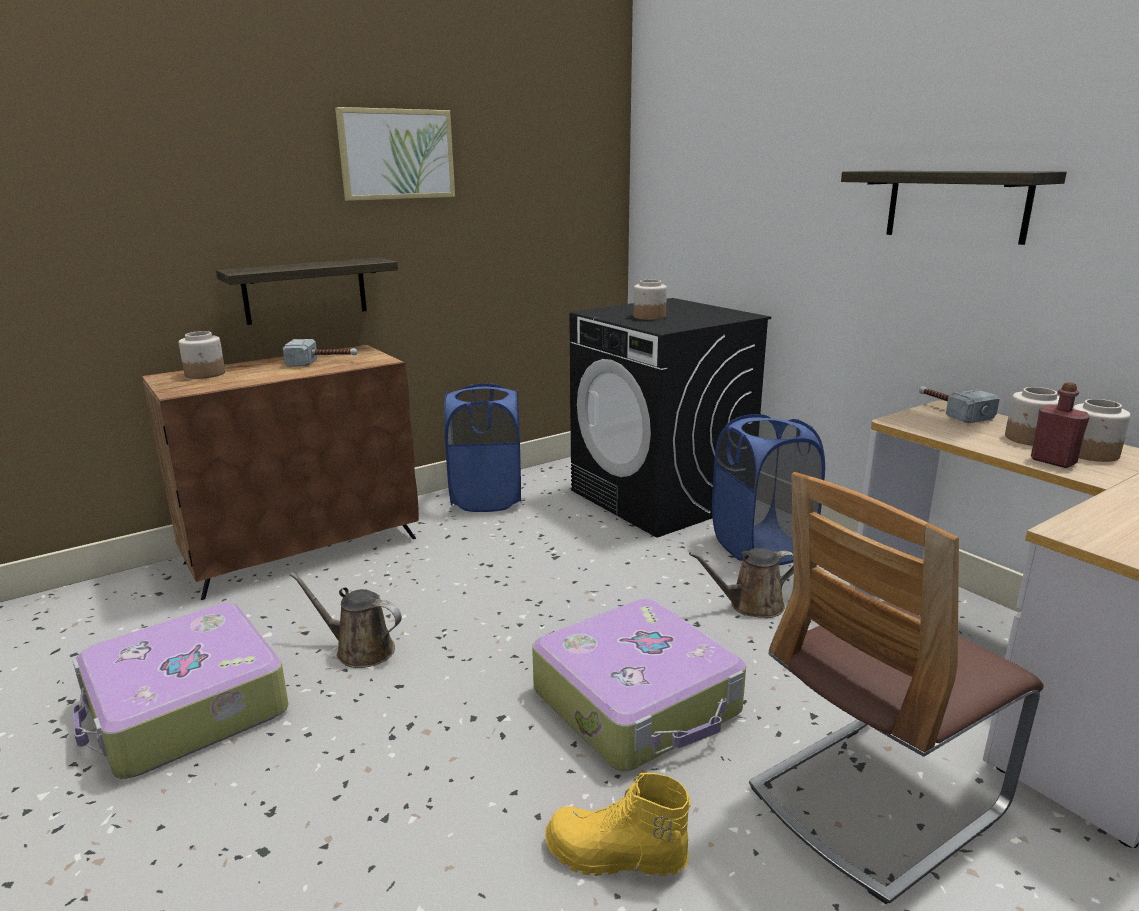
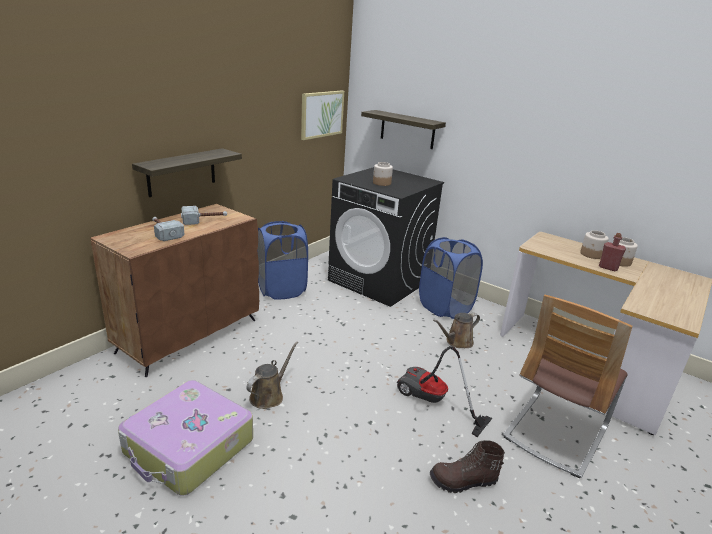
camera: 20 degrees left, 5 degrees up
jar [179,331,225,379] -> none
brown watering can [290,572,402,668] -> brown watering can turned 120 degrees clockwise [246,342,298,409]
picture [335,107,455,201] -> picture moved to [301,91,344,140]
suitcase [532,599,746,771] -> vacuum cleaner [397,346,492,437]
yellow boot [545,773,691,876] -> brown boot [430,440,505,493]
shelf [841,171,1067,245] -> shelf moved to [361,110,446,149]
hammer [919,386,999,424] -> hammer moved to [152,217,185,241]

